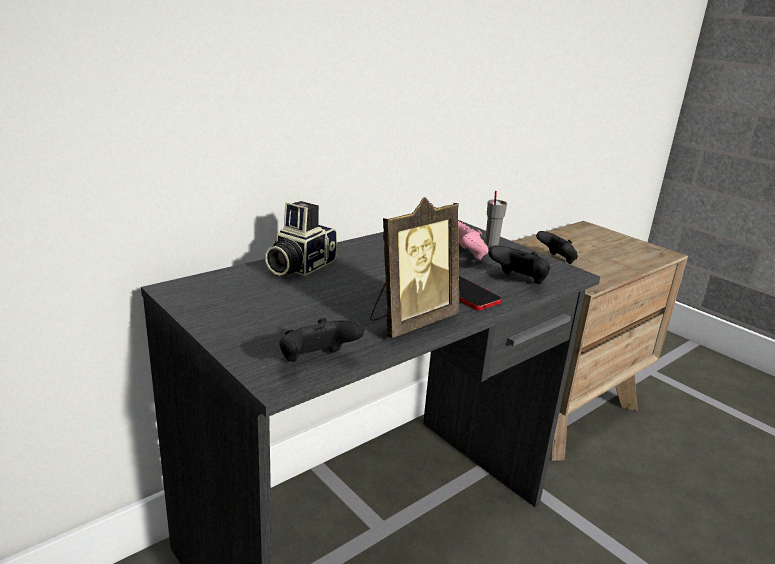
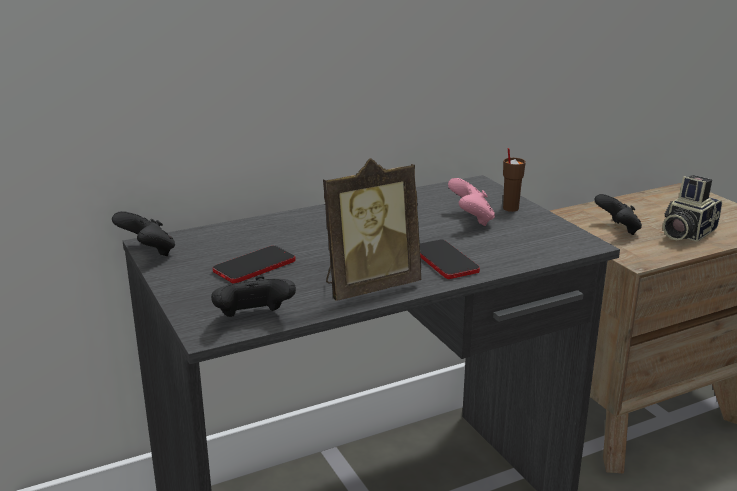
camera: 15 degrees right, 0 degrees up
camera [265,201,337,276] -> camera moved to [663,175,722,242]
grey cup [485,191,507,247] -> brown cup [503,148,526,212]
black game controller [488,245,550,284] -> black game controller moved to [112,211,175,256]
none -> phone [213,246,296,283]

